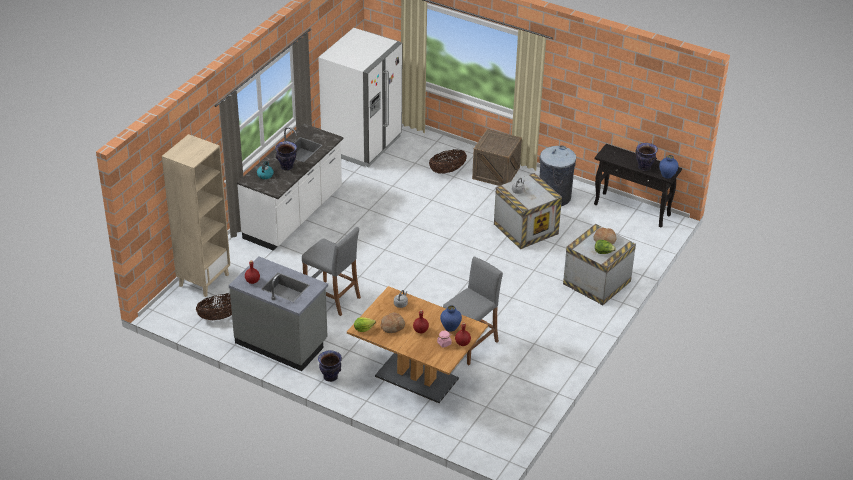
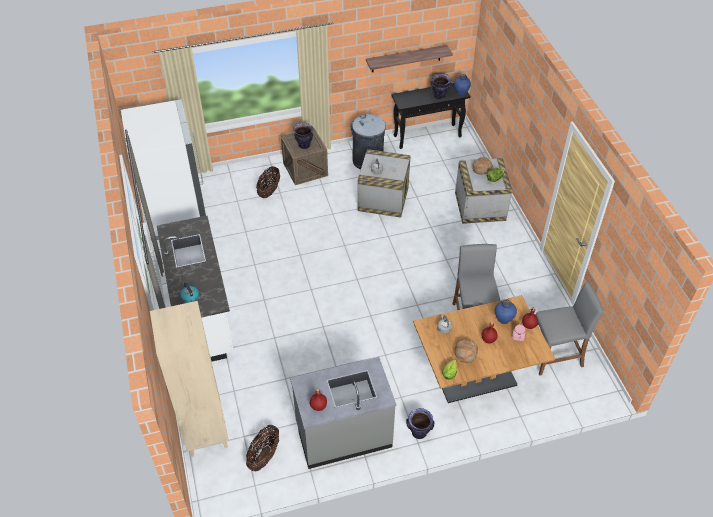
camera: 45 degrees left, 10 degrees up
vase [275,141,297,170] -> vase moved to [294,123,313,149]
grey stool [302,227,361,316] -> grey stool moved to [535,282,604,376]
none -> shelf [366,45,453,72]

